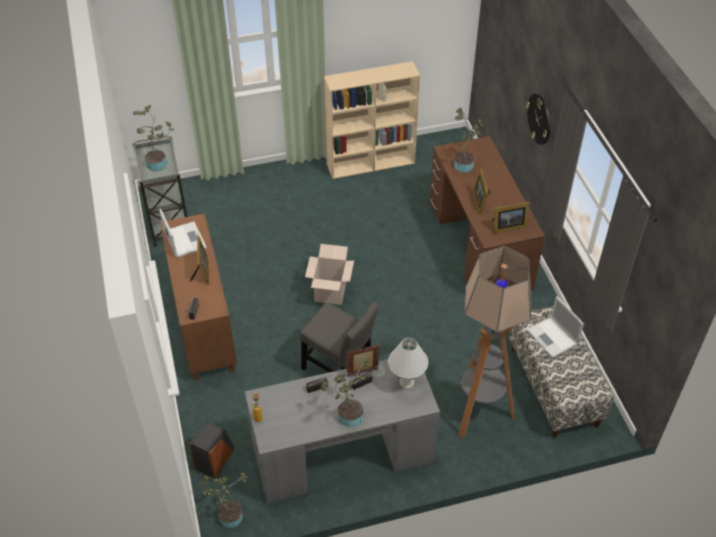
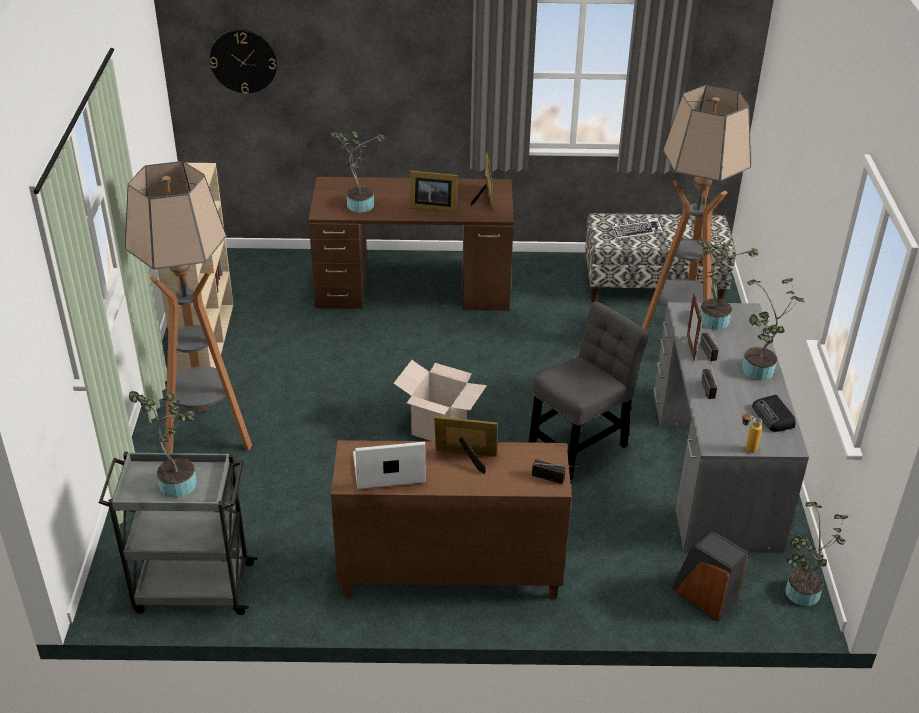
camera: 75 degrees left, 10 degrees down
white table lamp [388,338,428,389] -> potted plant [697,239,758,330]
wall clock [526,93,550,145] -> wall clock moved to [210,30,277,94]
laptop [527,296,584,358] -> keyboard [611,218,663,240]
none -> floor lamp [125,161,252,453]
none -> radio [752,395,796,432]

